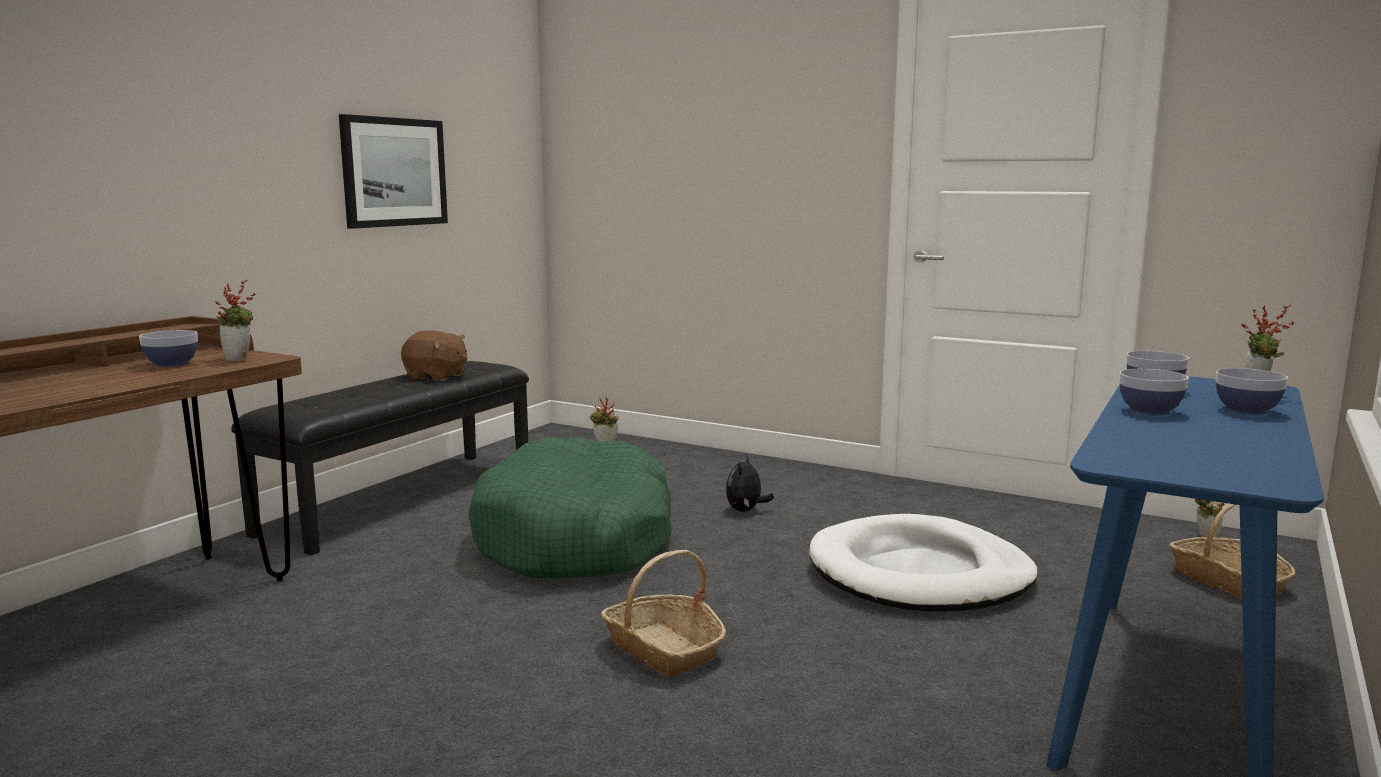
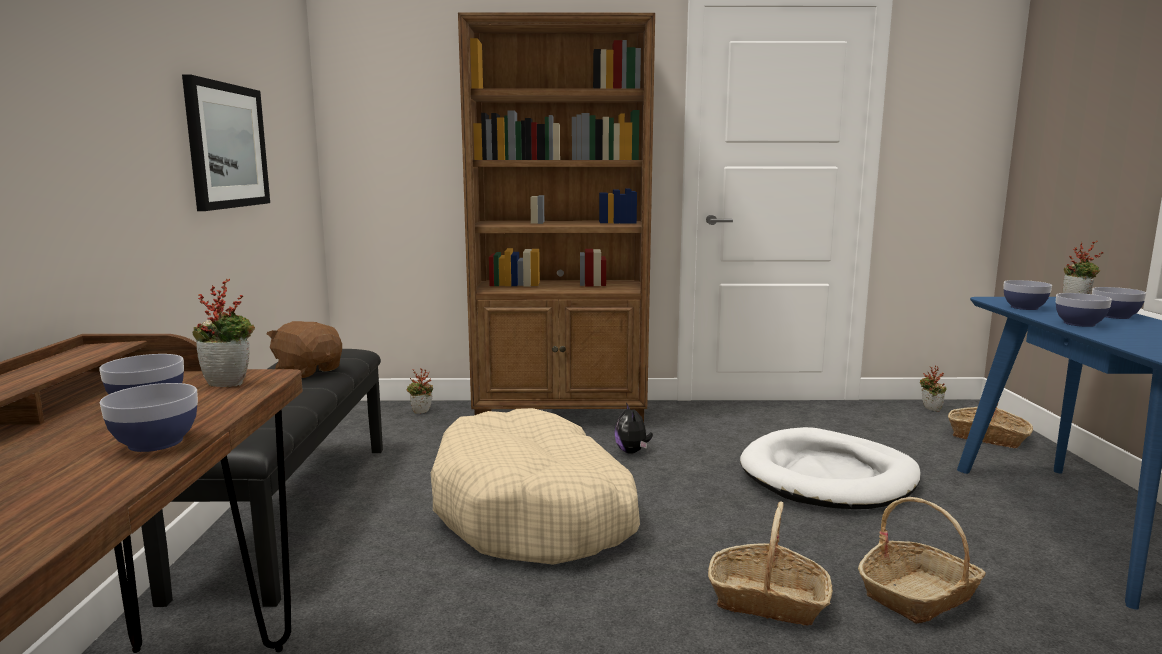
camera: 30 degrees left, 0 degrees up
brown plush toy [401,330,467,381] -> brown plush toy turned 135 degrees counterclockwise [266,321,342,378]
green dog bed [468,437,672,578] -> beige dog bed [431,408,640,565]
none -> bowl [100,383,198,452]
none -> brown bookcase [458,12,655,422]
none -> basket [858,497,986,624]

